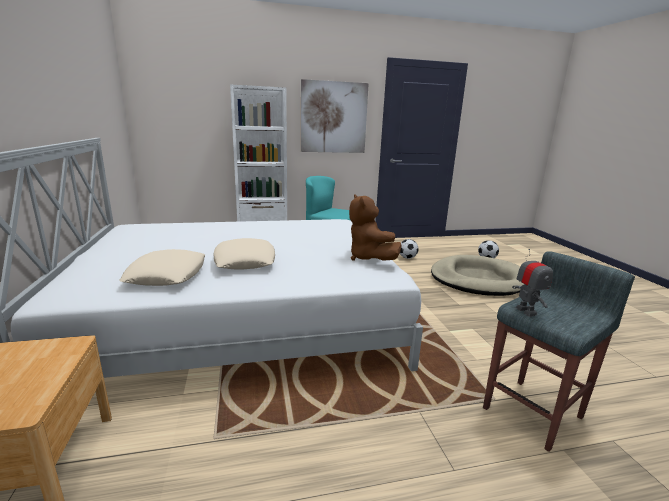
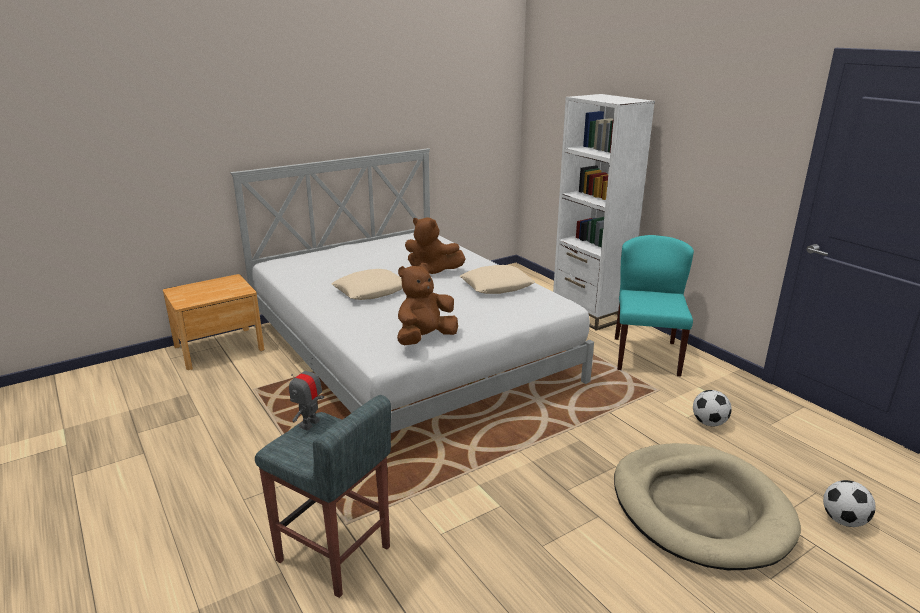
camera: 70 degrees right, 5 degrees up
beige pillow [120,249,205,286] -> beige pillow moved to [460,265,535,294]
picture [301,79,369,153] -> none
toy robot [512,249,554,317] -> toy robot turned 150 degrees clockwise [289,358,324,431]
none -> brown plush toy [405,217,466,274]

